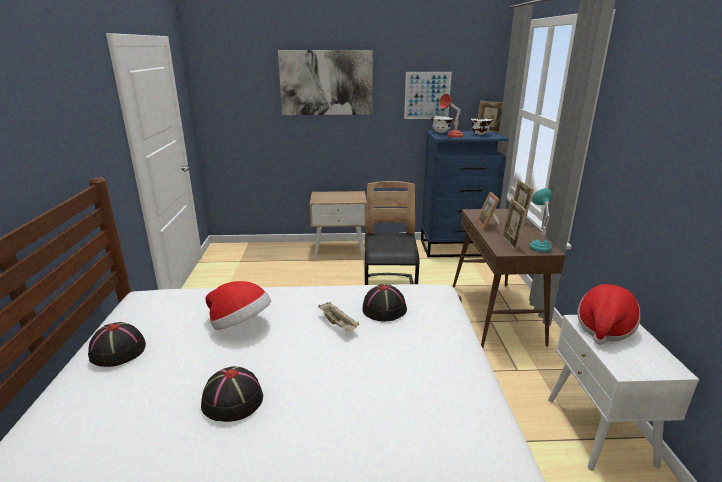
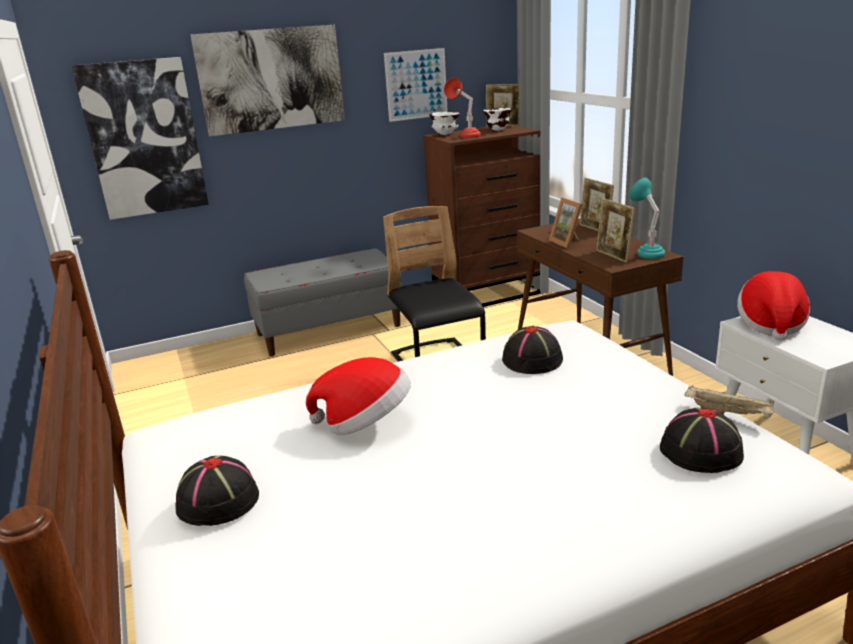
camera: 20 degrees left, 0 degrees up
black hat [201,366,263,422] -> black hat moved to [660,408,744,473]
beige nightstand [310,191,367,259] -> grey bench [244,248,402,356]
beige tray [318,302,359,331] -> beige tray moved to [684,386,774,415]
blue dresser [421,131,509,258] -> brown dresser [423,126,541,307]
none -> picture [72,57,209,220]

